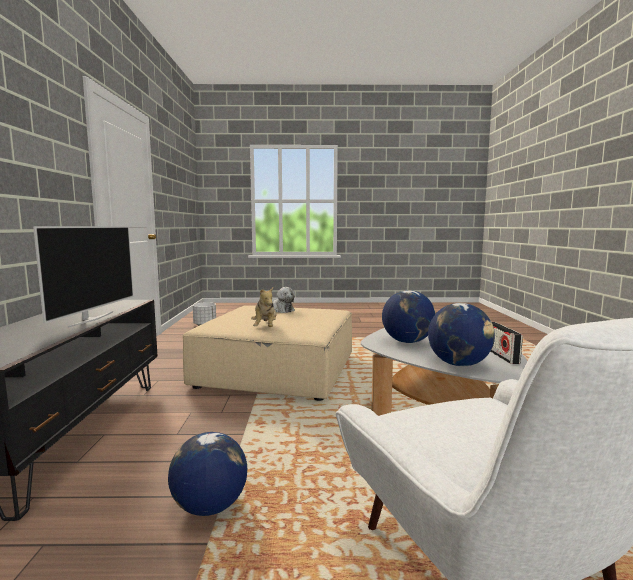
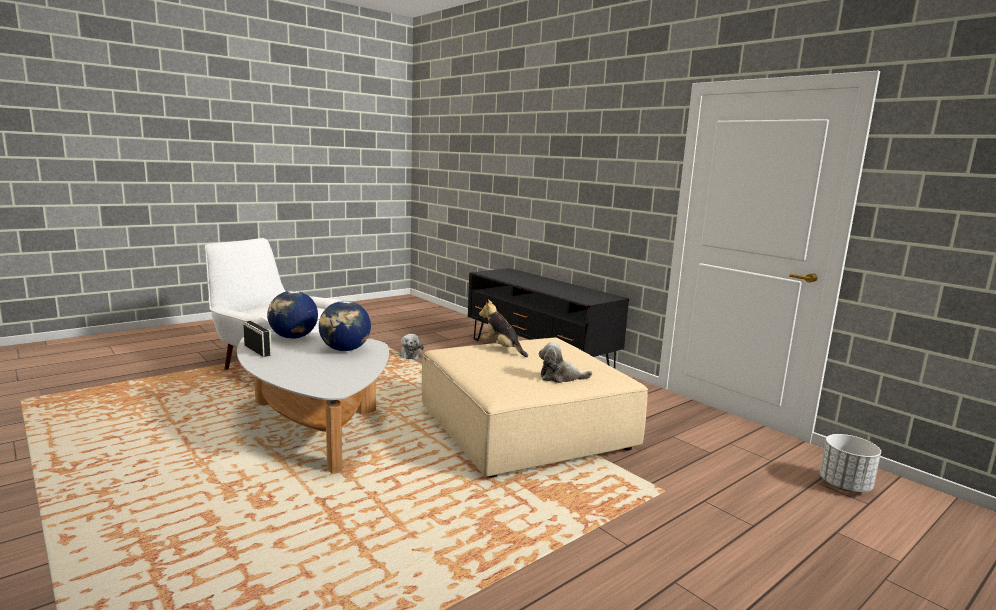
camera: 140 degrees right, 5 degrees up
television [33,226,134,328] -> none
globe [168,432,247,516] -> plush toy [399,334,424,360]

